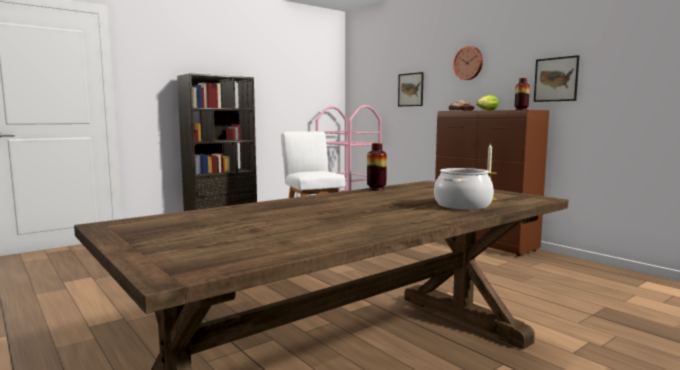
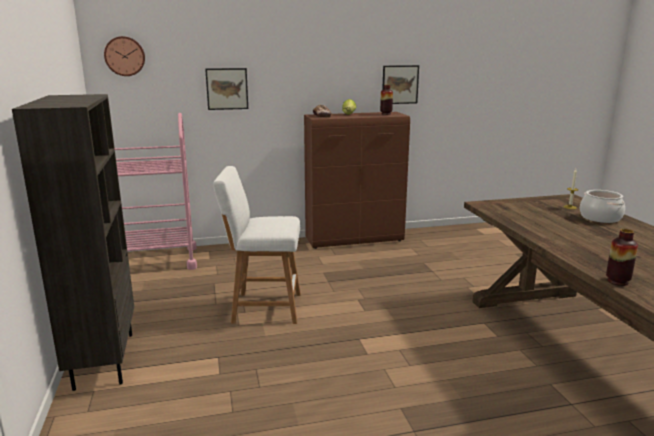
camera: 65 degrees left, 10 degrees up
vase [367,143,387,190] -> vase moved to [606,229,638,286]
wall clock [453,46,483,80] -> wall clock moved to [104,36,145,76]

